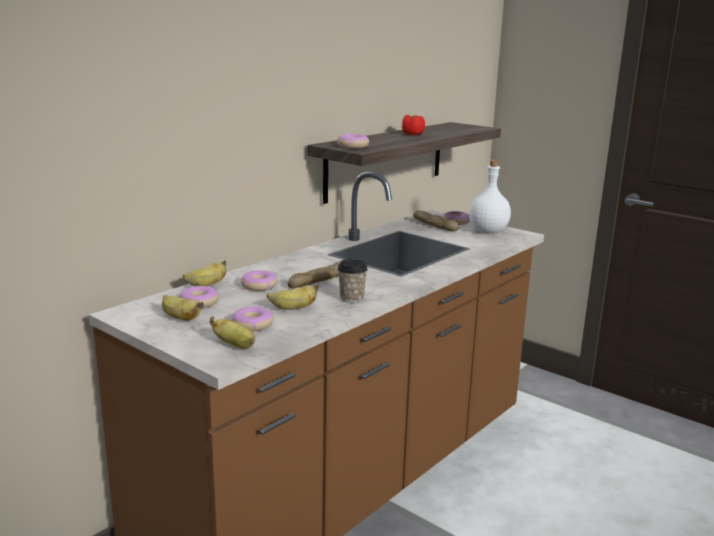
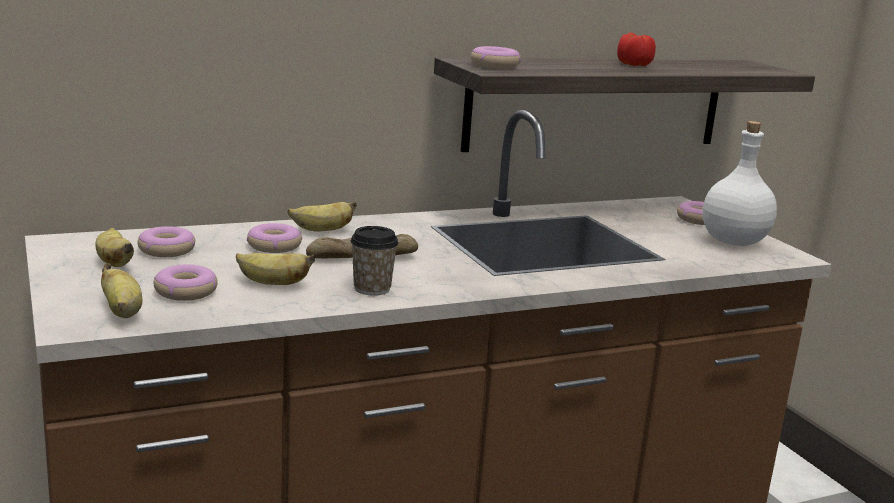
camera: 25 degrees right, 0 degrees up
banana [183,260,226,286] -> banana moved to [288,201,357,232]
bread [413,210,459,232] -> none

